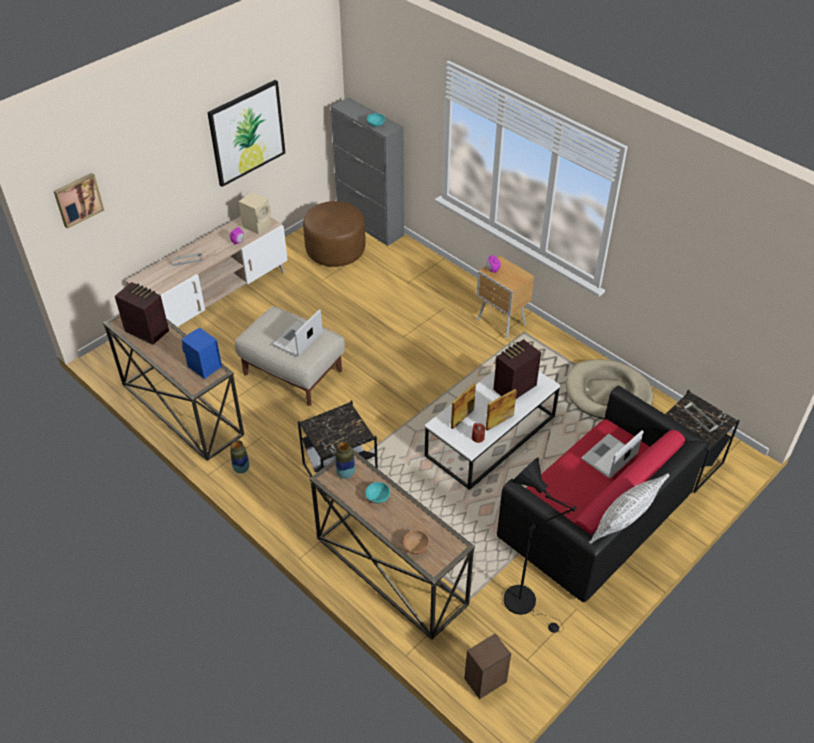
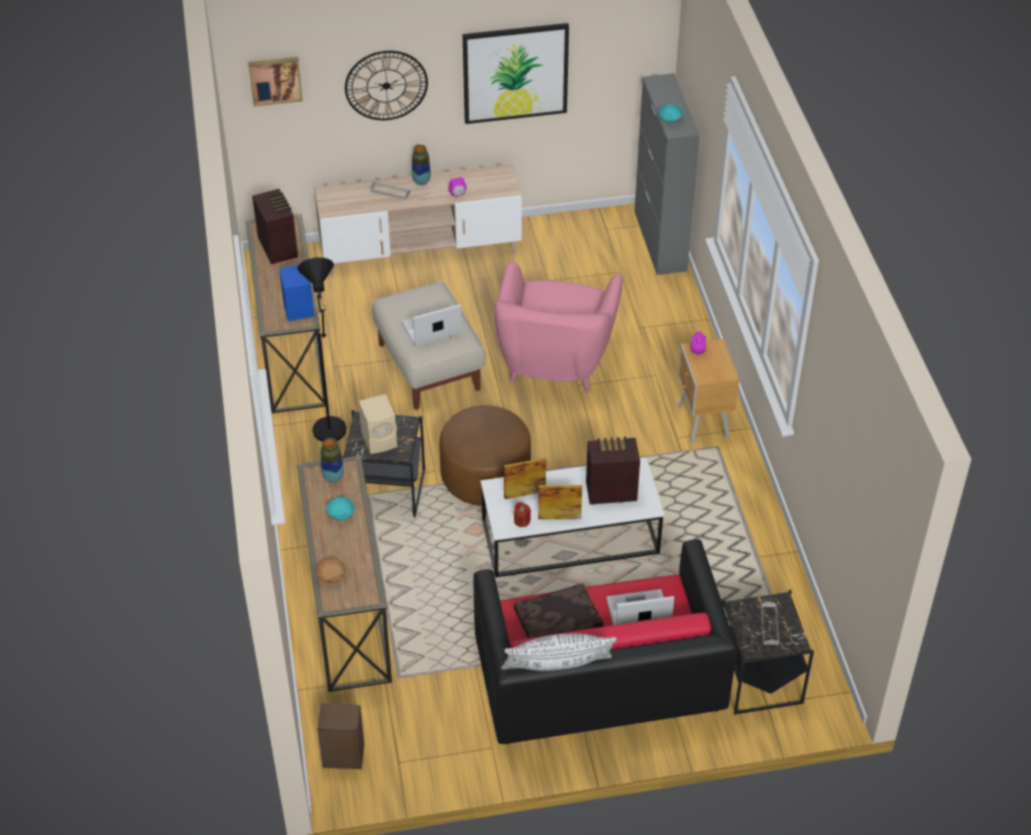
camera: 35 degrees right, 0 degrees up
vase [230,440,249,474] -> vase moved to [412,145,431,185]
beige speaker [239,192,271,235] -> beige speaker moved to [359,394,397,454]
brown ottoman [303,201,366,267] -> brown ottoman moved to [439,405,531,506]
black floor lamp [503,457,577,633] -> black floor lamp moved to [297,257,347,442]
beige dog bed [566,359,653,419] -> none
none -> wall clock [345,50,428,120]
none -> pink armchair [494,261,623,393]
none -> brown pillow [514,583,603,638]

